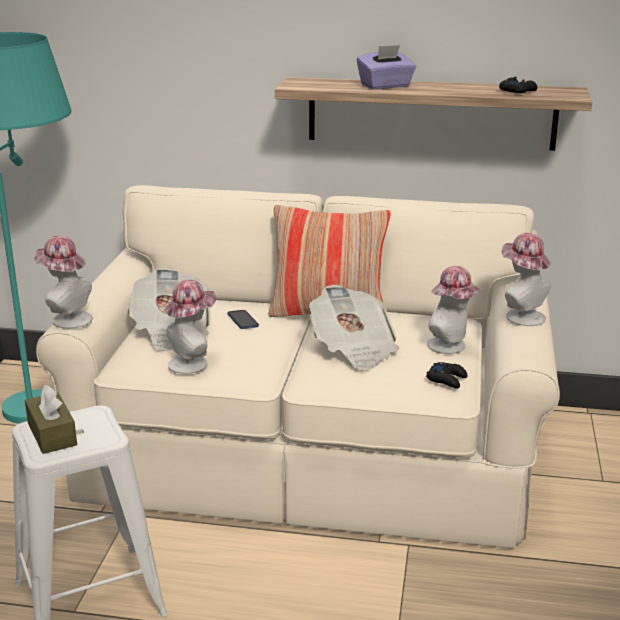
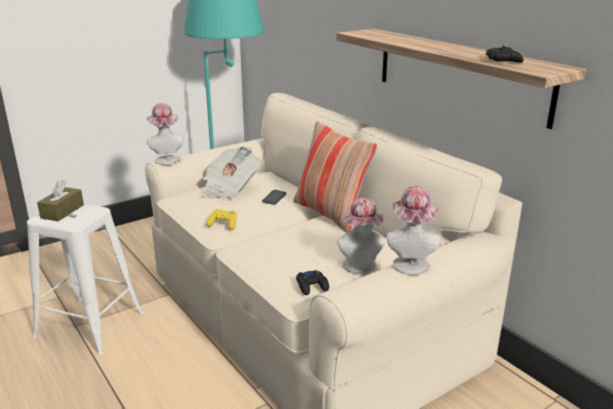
camera: 45 degrees right, 0 degrees up
hat [165,280,216,374] -> none
newspaper [309,285,399,371] -> none
purple tissue box [357,45,416,89] -> none
none -> yellow game controller [206,209,237,230]

